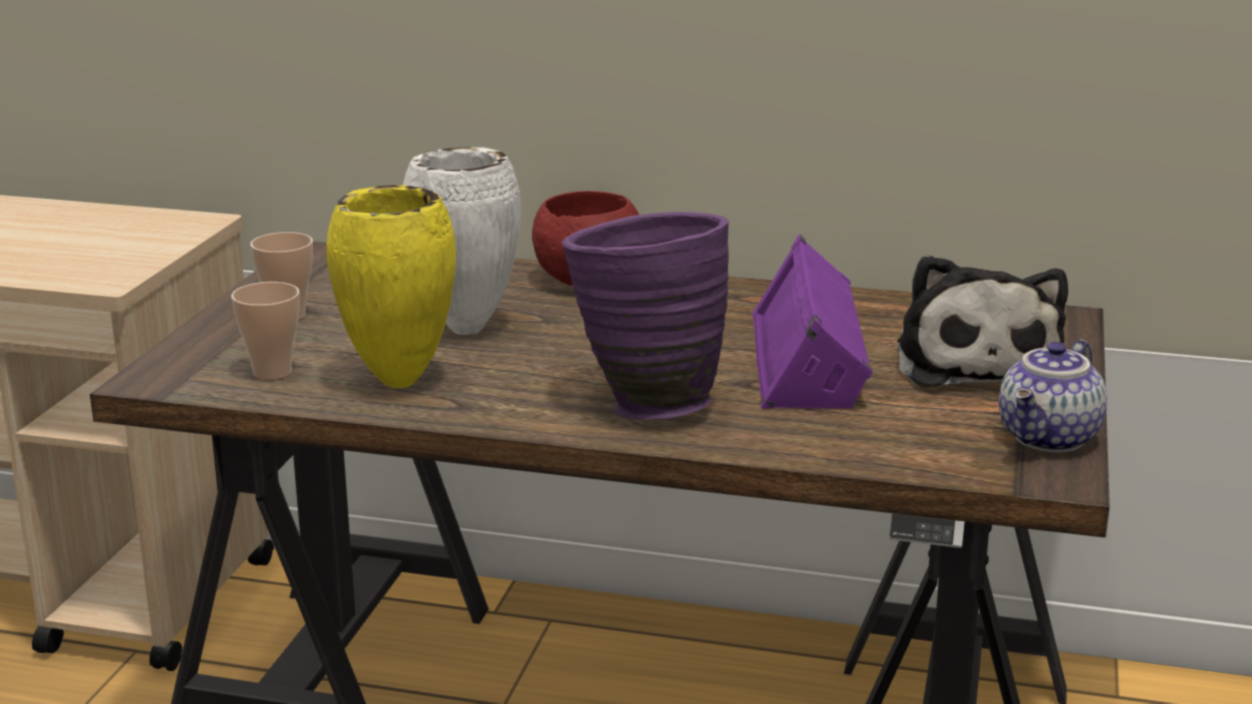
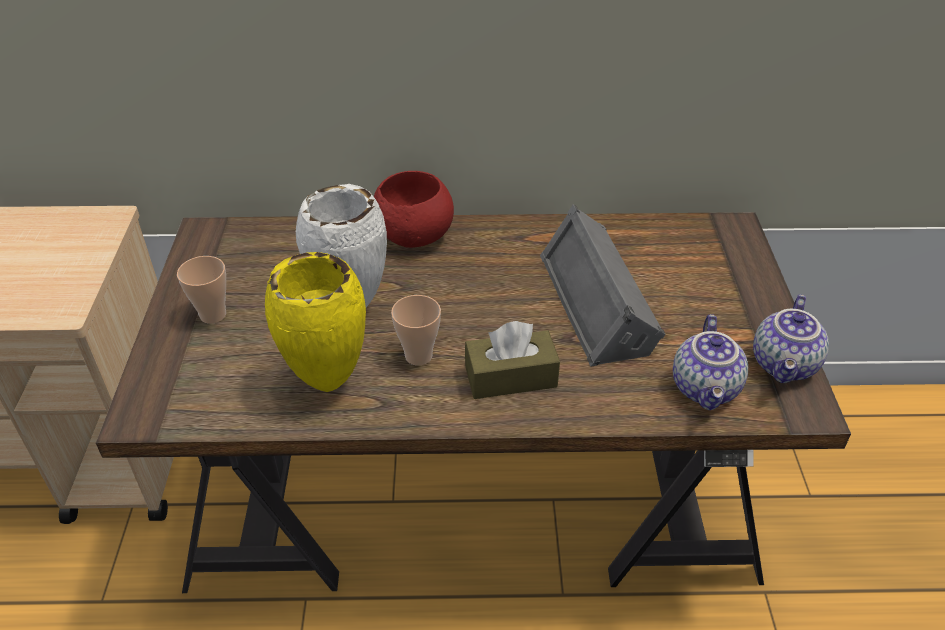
camera: 15 degrees left, 20 degrees up
cup [231,282,300,380] -> cup moved to [391,295,441,366]
purple vase [561,212,729,420] -> brown tissue box [465,321,560,399]
purple speaker [752,234,873,409] -> grey speaker [540,204,666,367]
plush toy [898,255,1068,387] -> none
none -> teapot [673,314,748,410]

